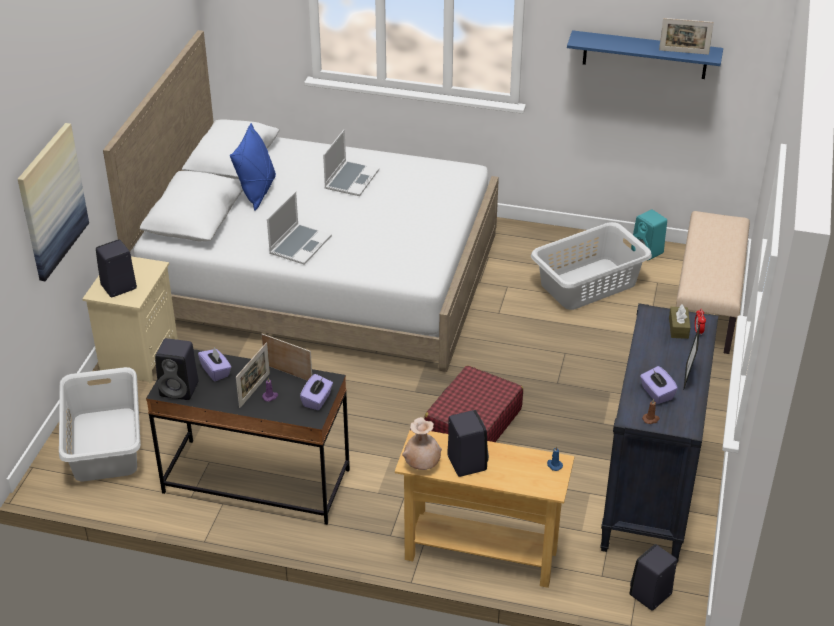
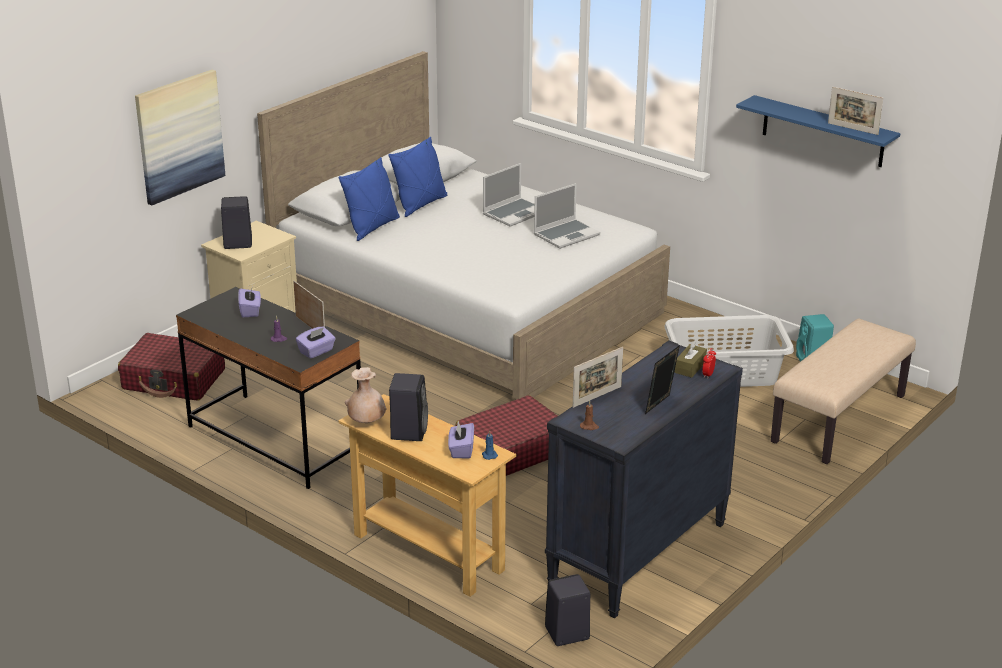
camera: 25 degrees right, 10 degrees down
grey laundry basket [59,367,141,481] -> red suitcase [118,333,225,401]
black speaker [155,338,199,400] -> none
picture frame [236,342,270,408] -> picture frame moved to [573,347,623,408]
laptop [267,191,332,265] -> laptop moved to [534,183,600,249]
purple tissue box [640,366,678,404] -> purple tissue box moved to [448,421,474,458]
none -> blue pillow [339,157,400,241]

